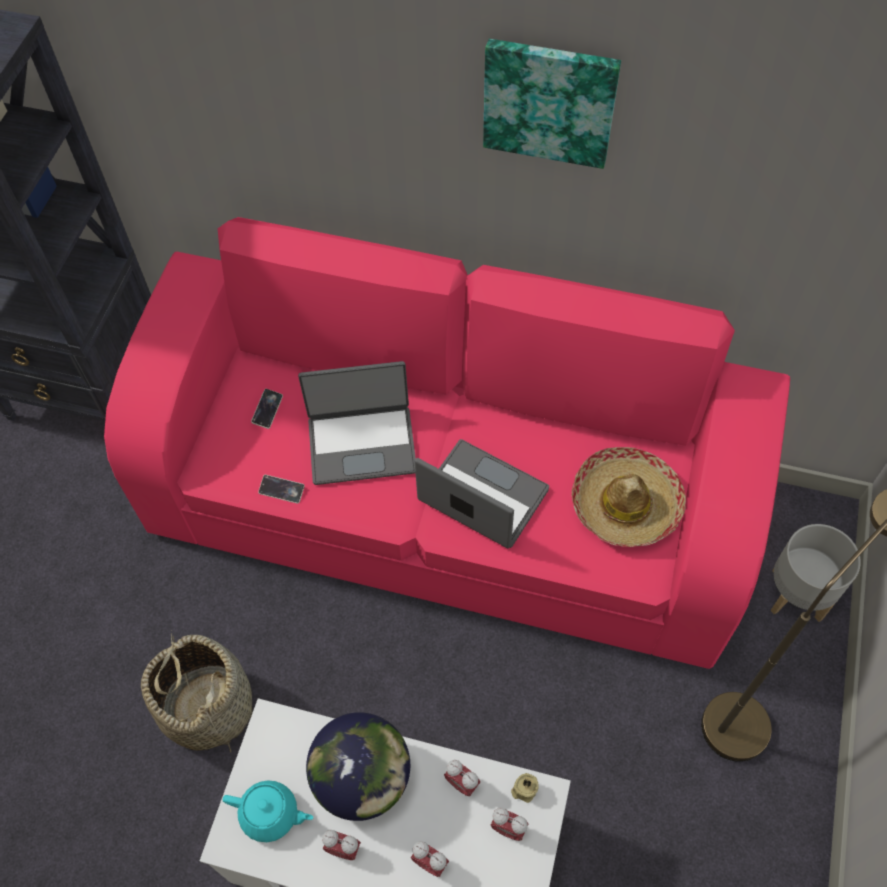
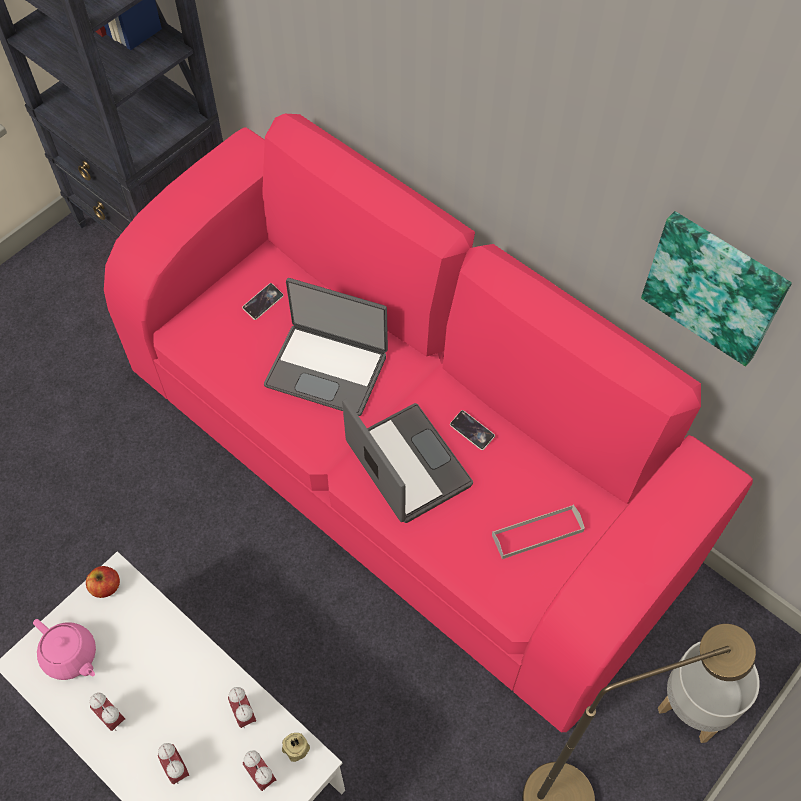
camera: 25 degrees right, 0 degrees up
basket [141,633,253,752] -> none
turquoise teapot [223,780,313,842] -> pink teapot [33,619,96,680]
phone [258,475,305,504] -> phone moved to [450,410,495,450]
globe [306,712,410,821] -> none
picture [483,39,621,169] -> picture moved to [641,211,792,366]
hat [572,447,686,547] -> grey tray [492,504,585,559]
none -> apple [86,566,120,598]

